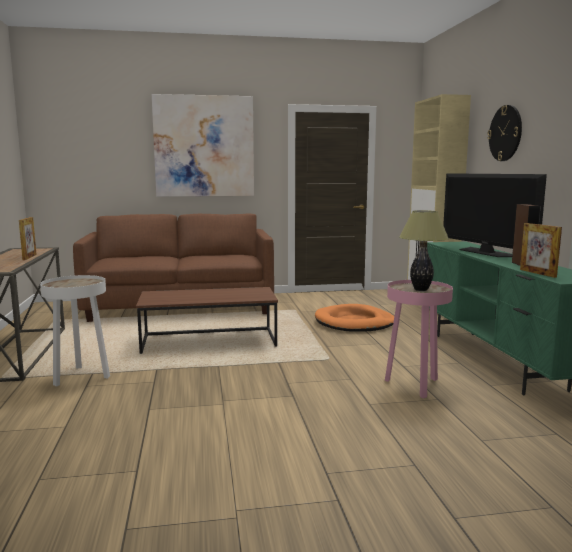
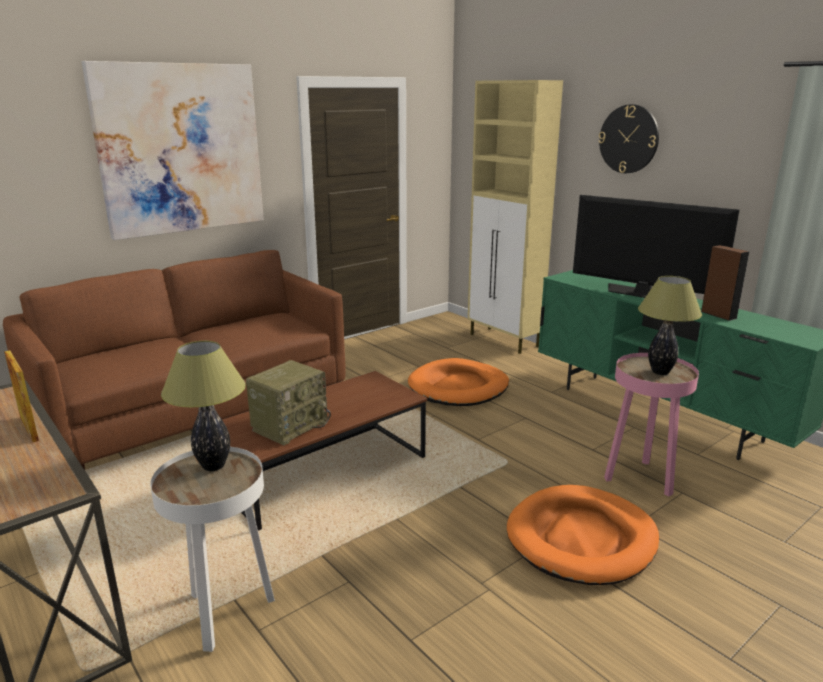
camera: 30 degrees left, 10 degrees up
picture frame [520,223,562,278] -> none
none -> table lamp [161,341,246,471]
none -> radio [246,360,331,445]
none -> orange dog bed [507,485,659,585]

